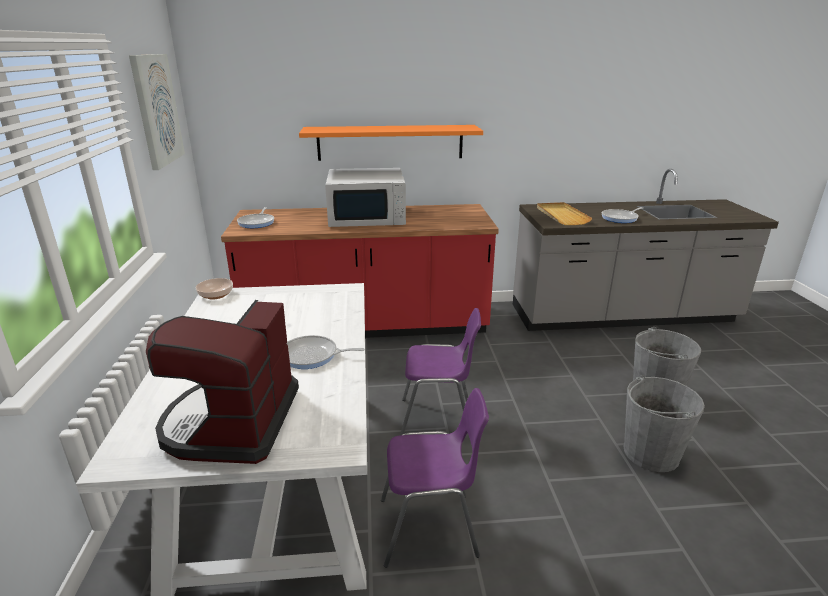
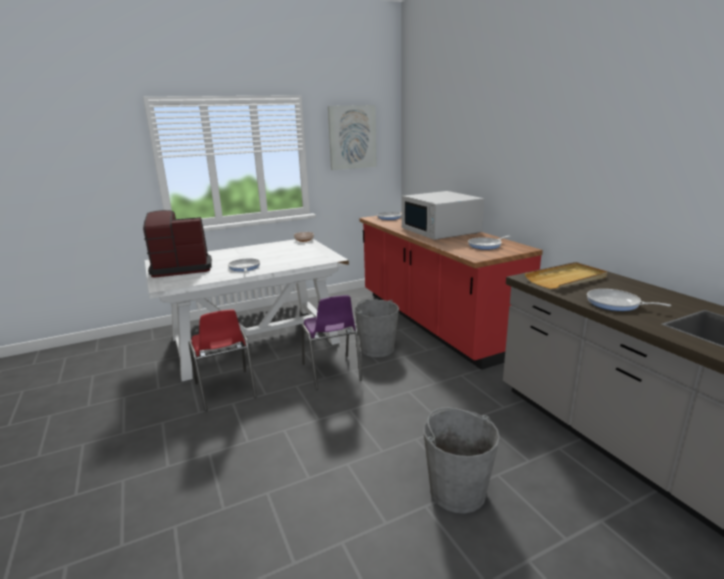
camera: 70 degrees right, 5 degrees down
orange shelf [299,125,483,161] -> none
purple chair [381,388,489,568] -> red chair [188,309,257,411]
grey bucket [624,375,705,472] -> grey bucket moved to [354,299,399,357]
none -> frying pan [468,236,511,250]

